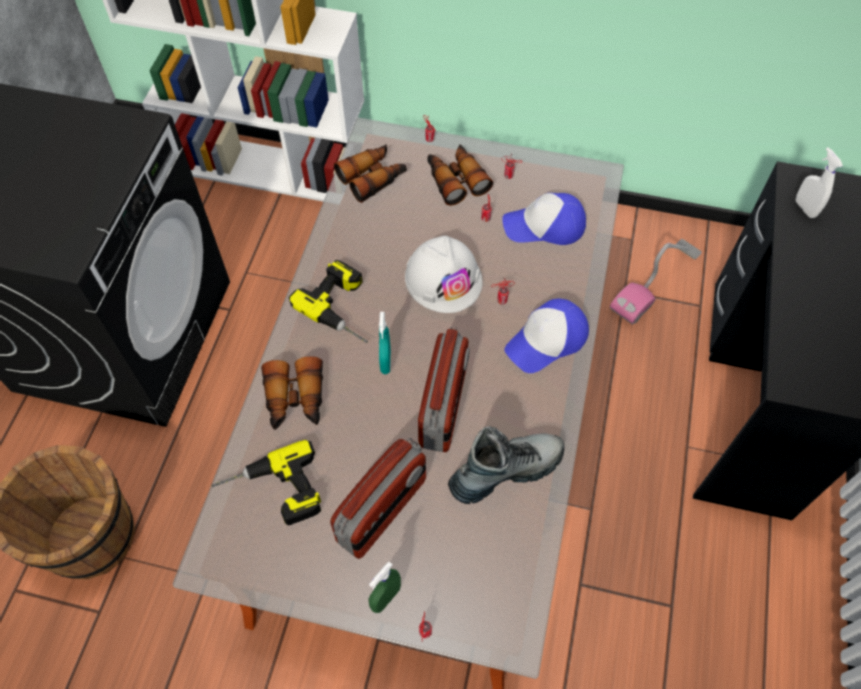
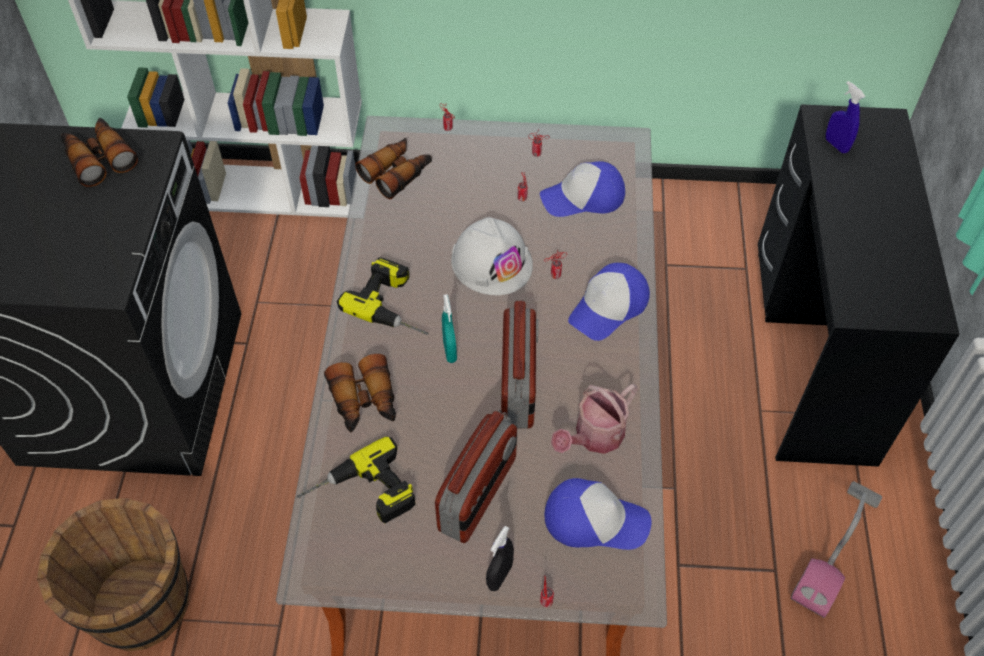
camera: 10 degrees left, 5 degrees down
green spray bottle [369,562,401,613] -> black spray bottle [486,526,514,591]
binoculars [427,144,493,205] -> binoculars moved to [61,118,138,187]
boot [448,427,564,504] -> watering can [551,384,638,454]
vacuum cleaner [610,239,702,325] -> vacuum cleaner moved to [791,481,882,618]
white spray bottle [796,147,843,218] -> blue spray bottle [826,81,865,153]
none -> cap [544,478,651,550]

